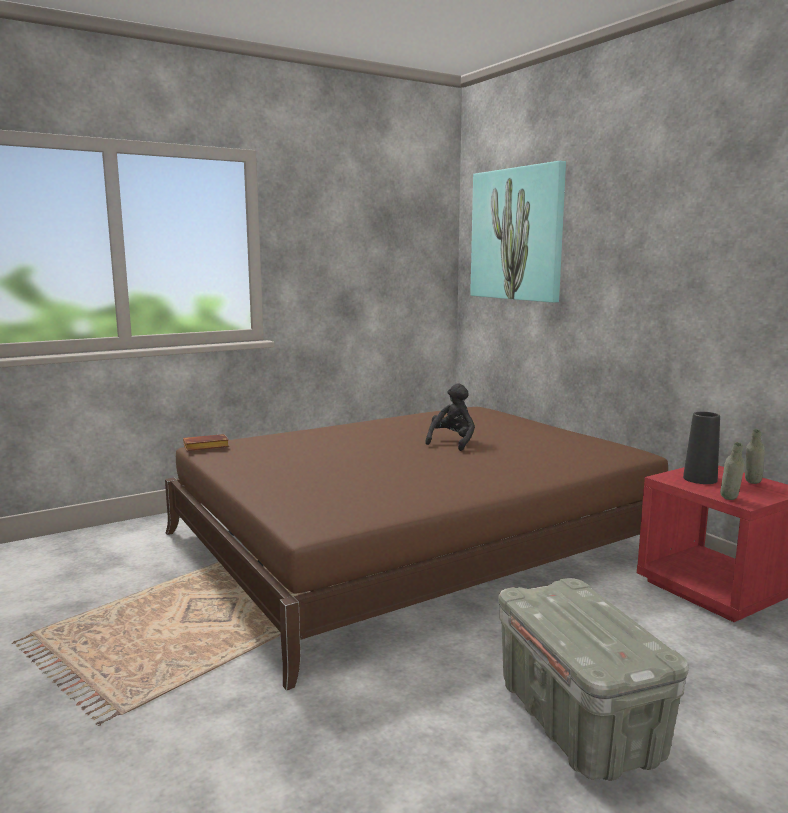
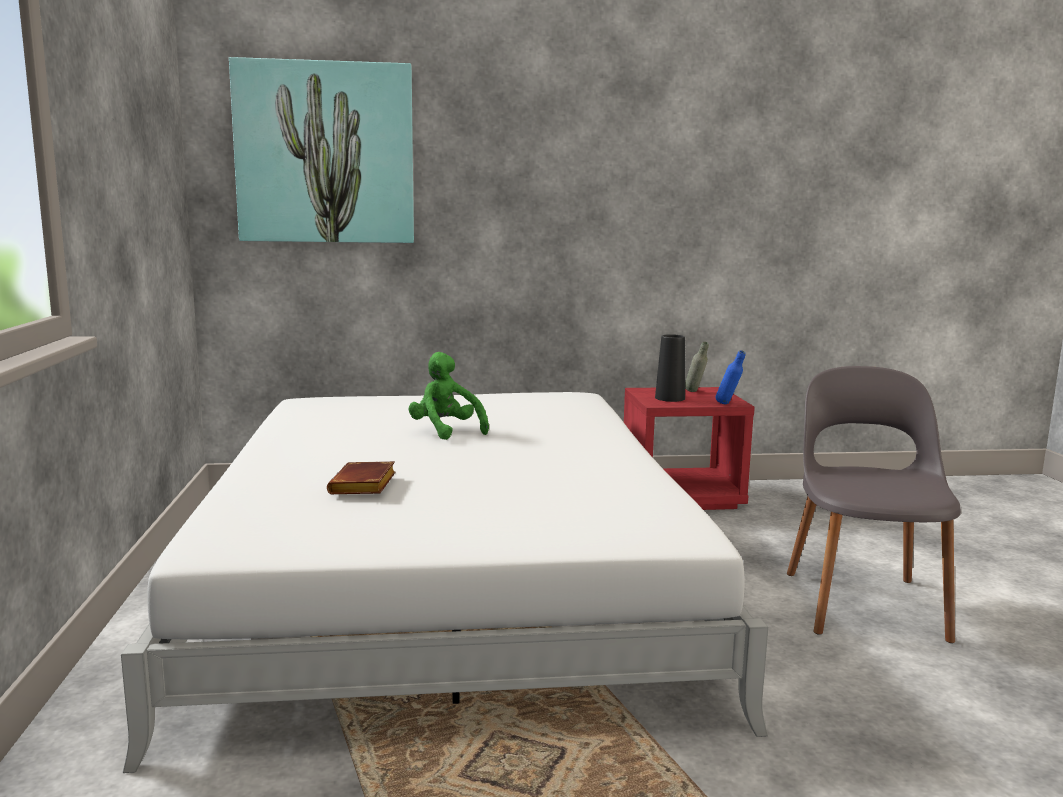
camera: 65 degrees left, 0 degrees up
brown bed [165,407,668,691] -> white bed [121,392,768,773]
brown book [183,434,229,451] -> brown book moved to [327,461,395,494]
black plush toy [425,383,475,451] -> green plush toy [409,352,489,440]
grey storage box [498,578,689,781] -> grey chair [787,366,961,643]
grey bottle [720,442,745,500] -> blue bottle [716,350,745,404]

